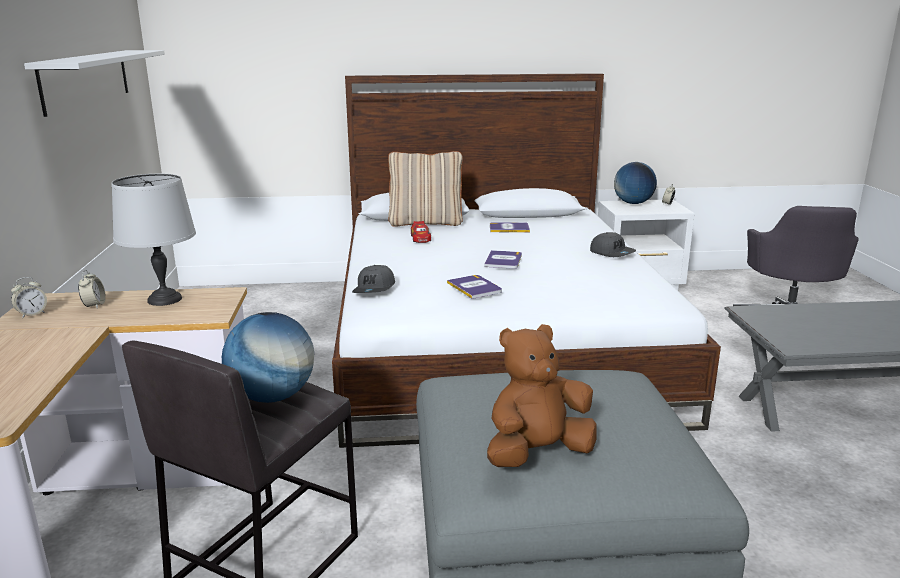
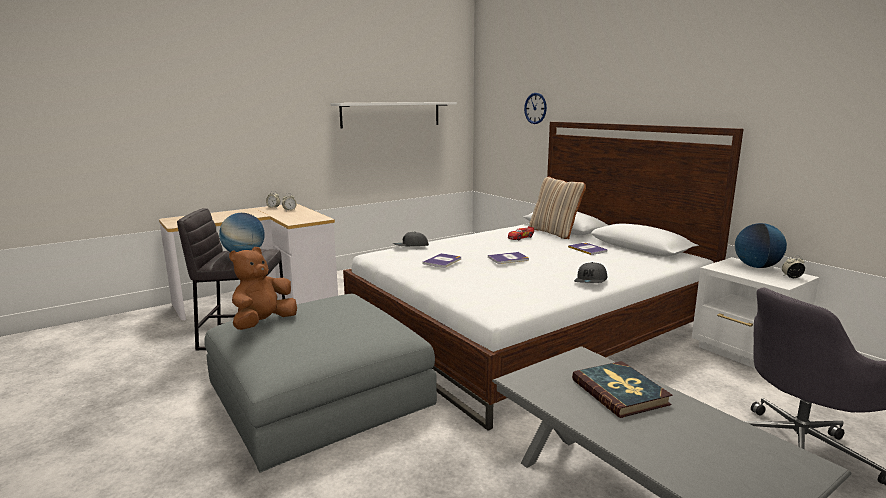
camera: 60 degrees right, 5 degrees down
grey table lamp [111,174,196,306] -> none
brown plush toy [487,324,596,467] -> brown plush toy turned 90 degrees counterclockwise [229,247,297,330]
none -> wall clock [524,93,547,124]
none -> book [572,361,672,418]

